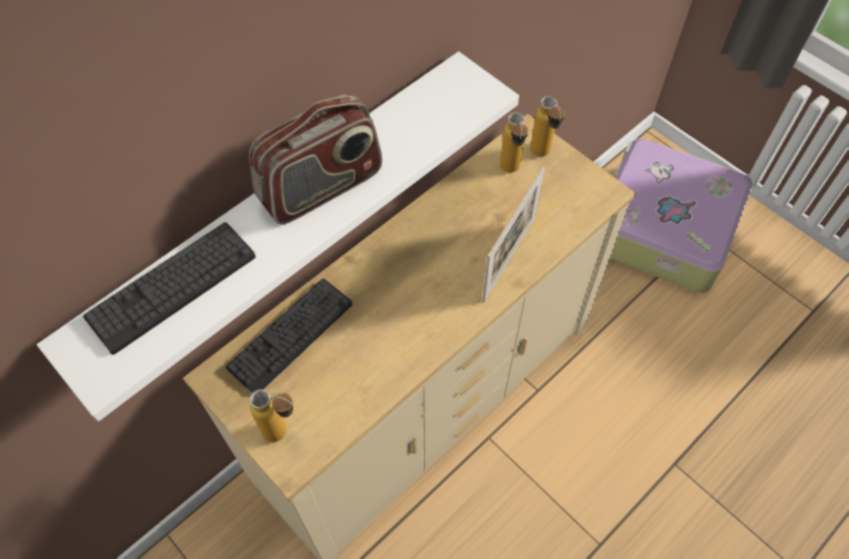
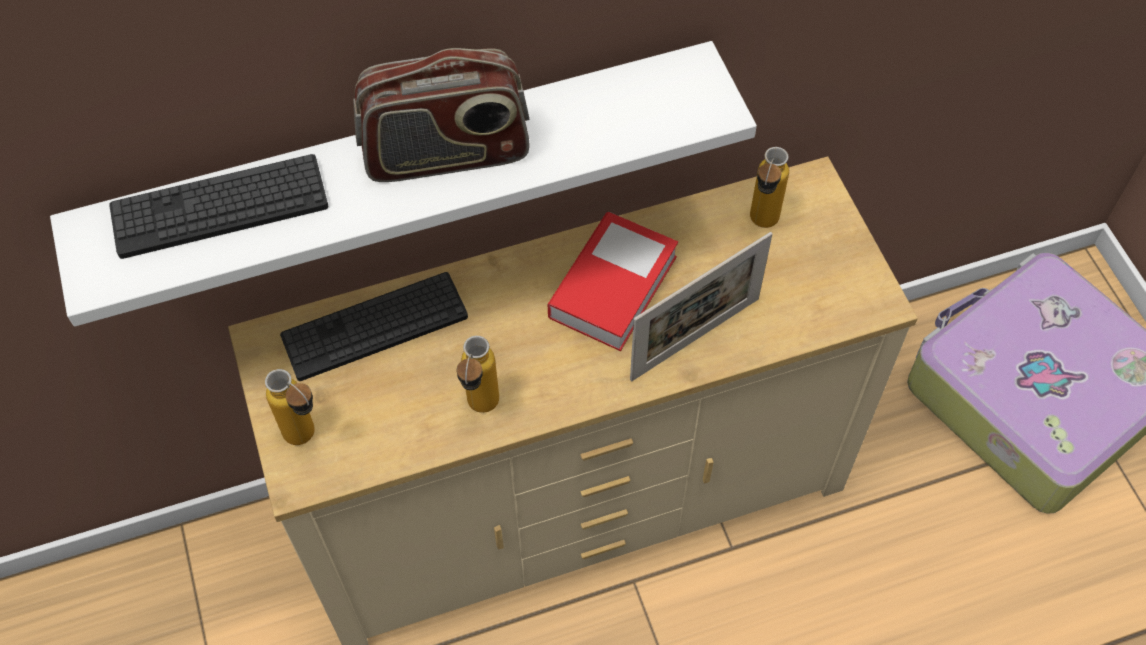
camera: 25 degrees right, 0 degrees up
bottle [530,96,565,157] -> bottle moved to [456,336,499,413]
none -> book [547,212,678,351]

